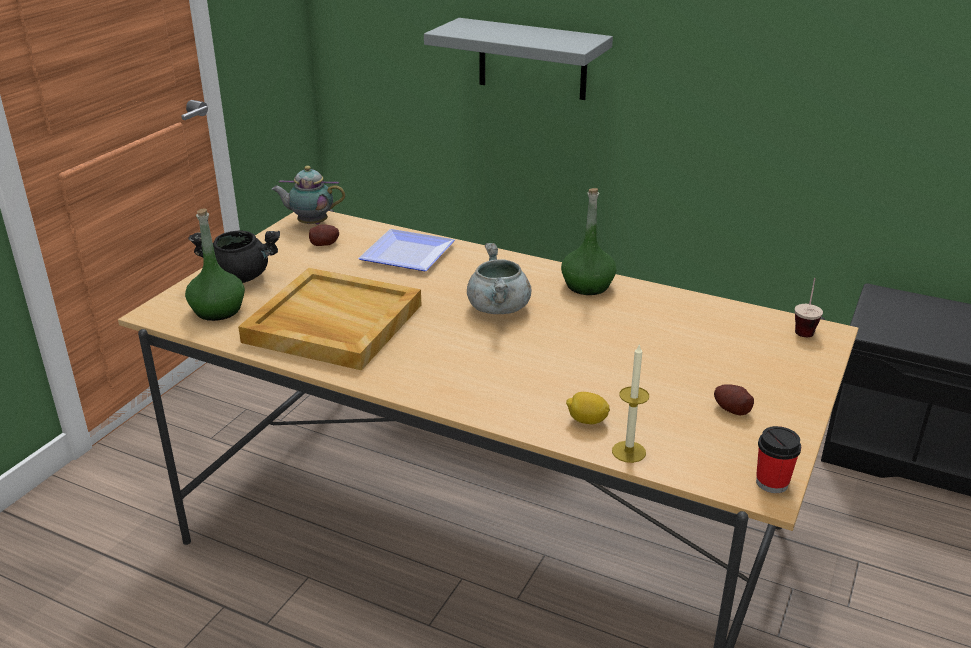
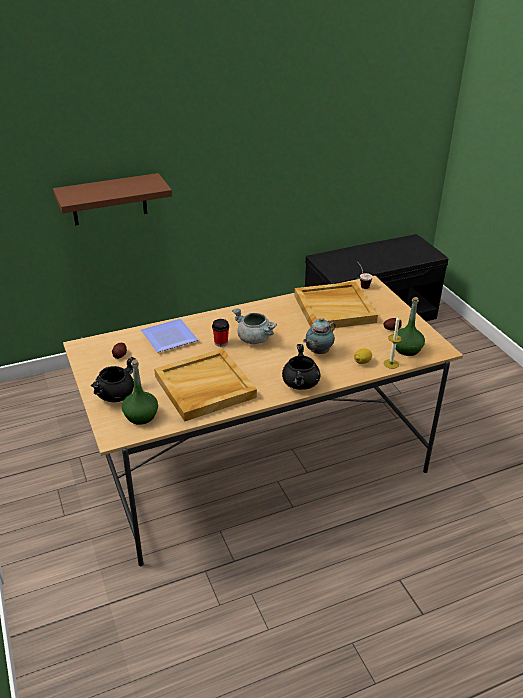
camera: 50 degrees left, 5 degrees up
teapot [272,166,345,225] -> teapot moved to [303,318,336,354]
grey shelf [424,18,613,100] -> brown shelf [53,173,172,225]
green bottle [561,188,616,295] -> green bottle moved to [396,297,425,356]
cup [756,426,801,493] -> cup moved to [212,319,229,347]
none -> black cooking pot [282,344,321,390]
none -> beige tray [294,281,378,329]

